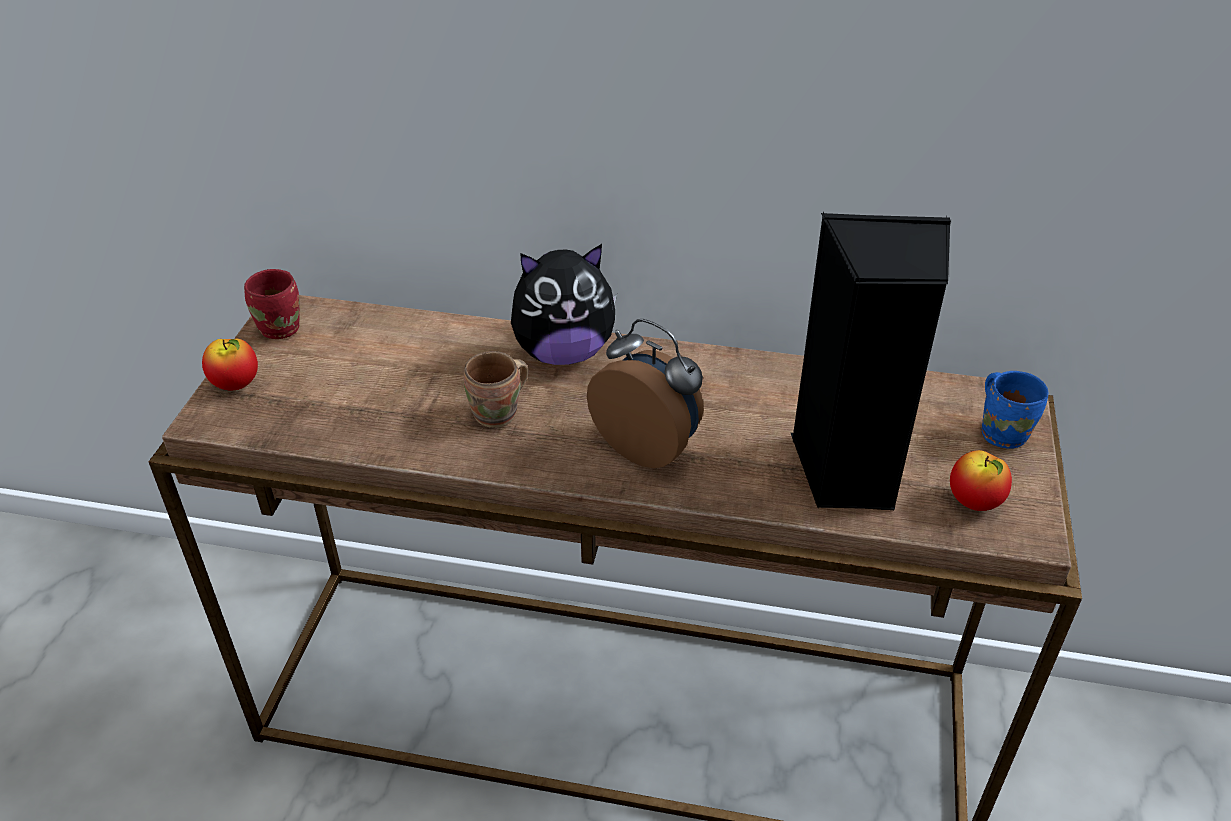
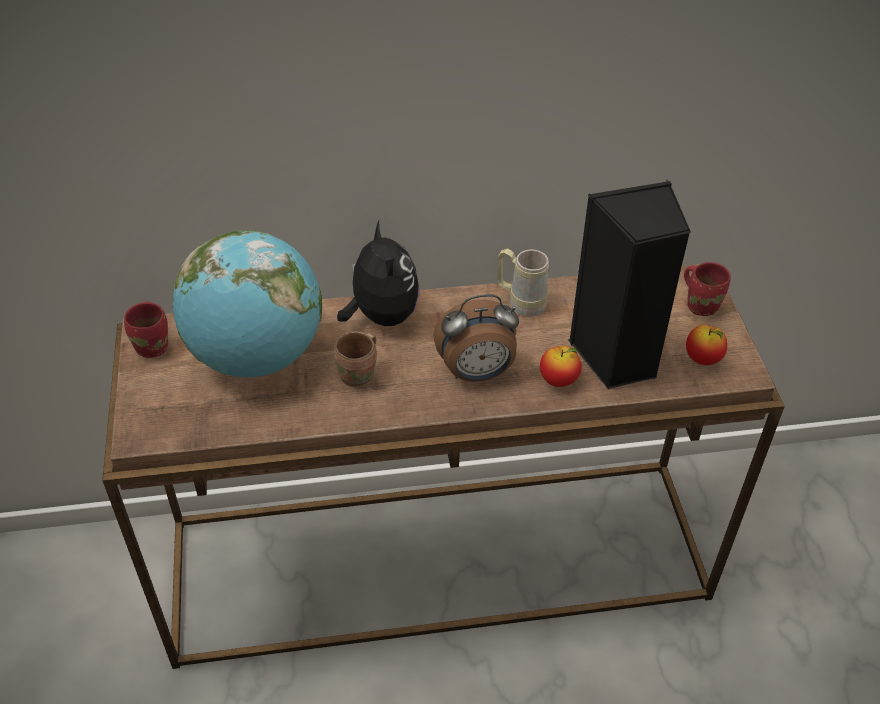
camera: 20 degrees left, 5 degrees up
apple [202,339,258,390] -> apple moved to [540,346,582,387]
plush toy [511,244,617,365] -> plush toy turned 75 degrees counterclockwise [337,221,420,326]
alarm clock [587,319,704,468] -> alarm clock turned 150 degrees clockwise [433,294,519,382]
blue mug [982,371,1048,449] -> red mug [684,262,731,316]
none -> globe [173,230,322,378]
none -> beige mug [497,248,549,317]

